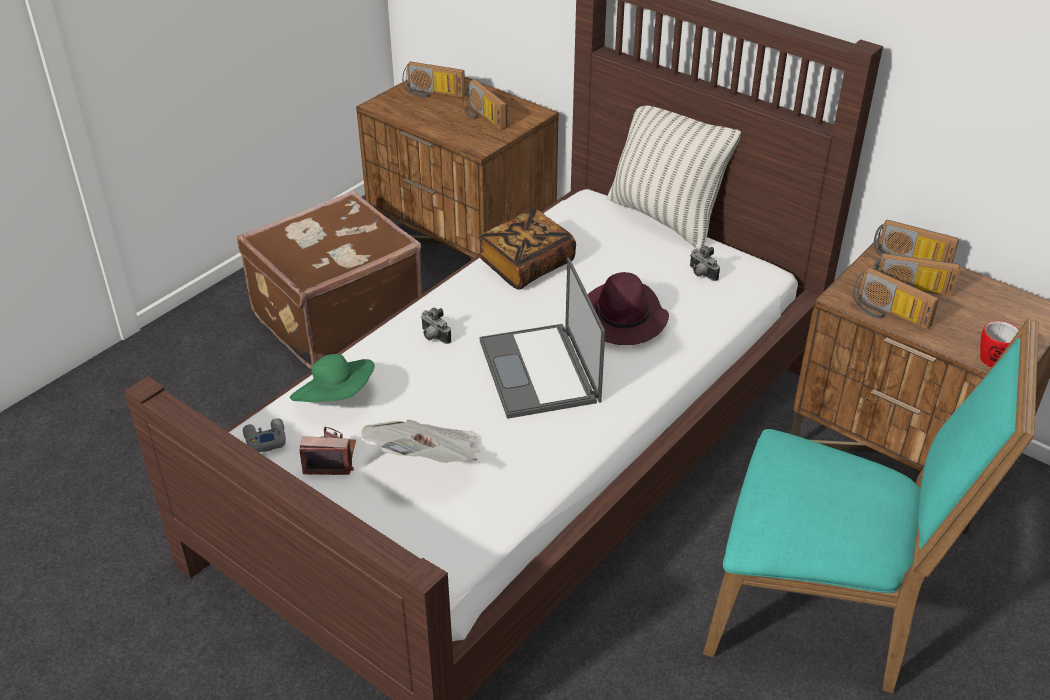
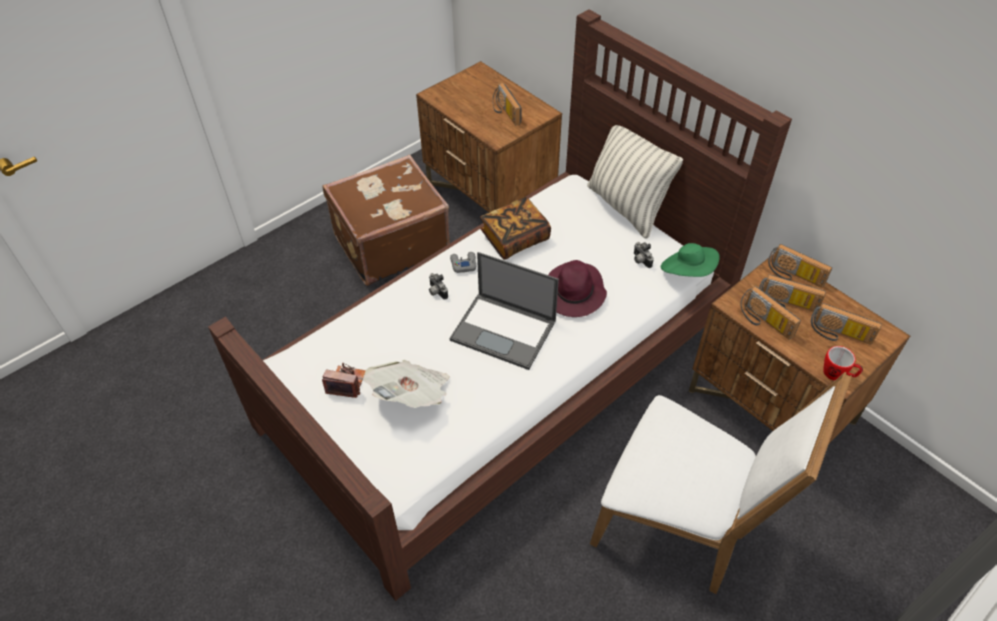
camera: 10 degrees right, 10 degrees up
grey game controller [243,418,286,452] -> grey game controller moved to [450,252,476,273]
green hat [290,354,375,402] -> green hat moved to [661,243,720,277]
radio [402,62,465,97] -> radio moved to [811,303,882,345]
laptop [480,258,605,419] -> laptop turned 60 degrees counterclockwise [450,252,559,370]
turquoise chair [703,317,1039,693] -> white chair [590,372,852,594]

